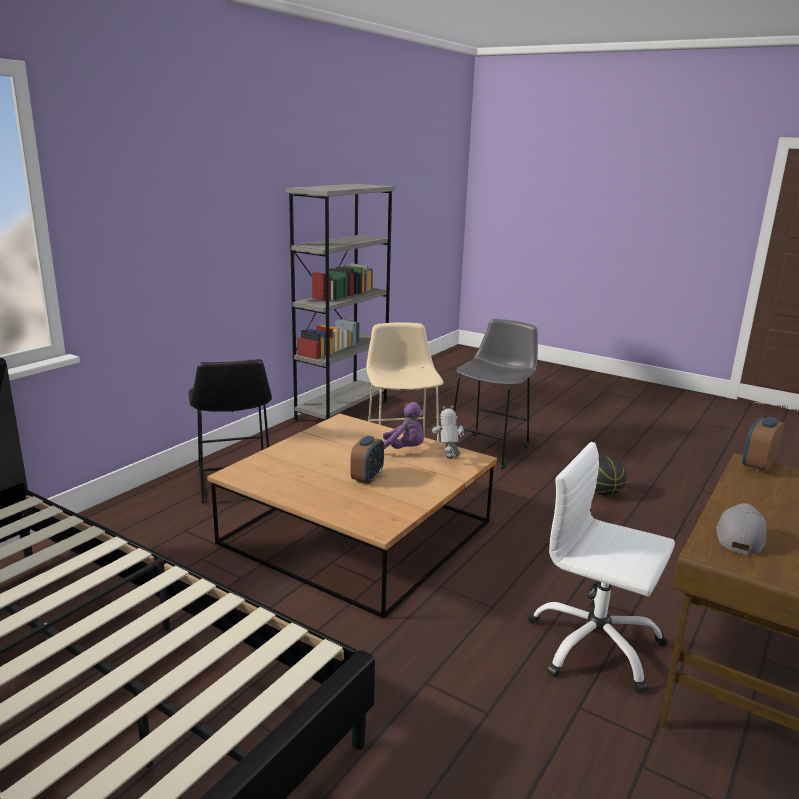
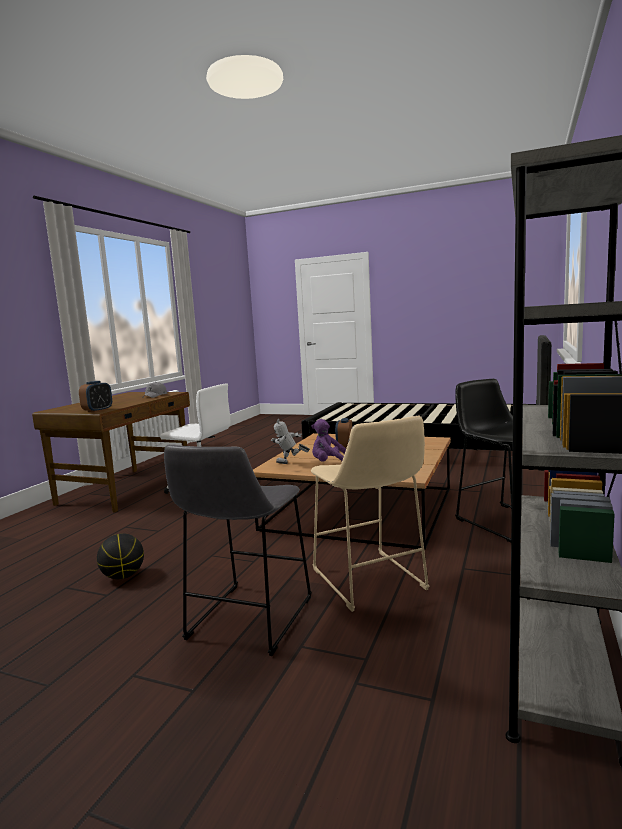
camera: 170 degrees right, 10 degrees down
toy robot [432,405,464,459] -> toy robot turned 120 degrees clockwise [271,419,310,464]

